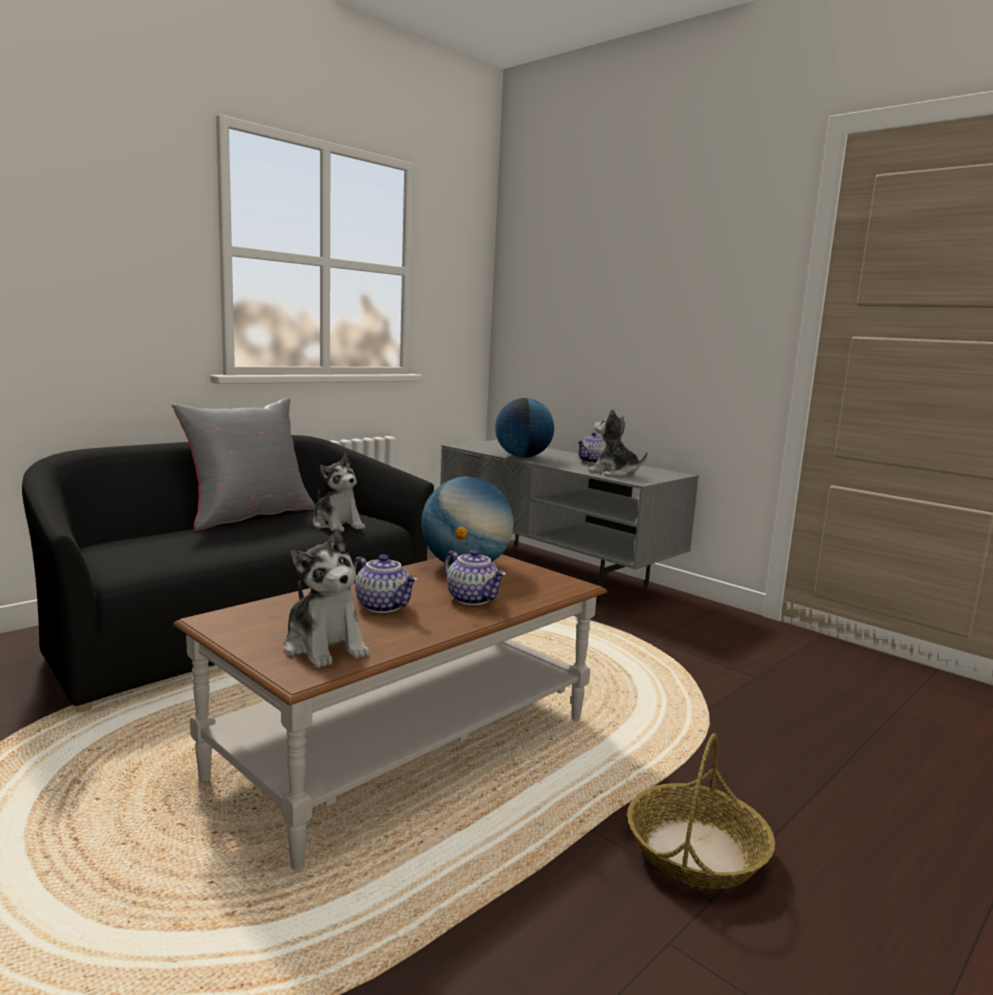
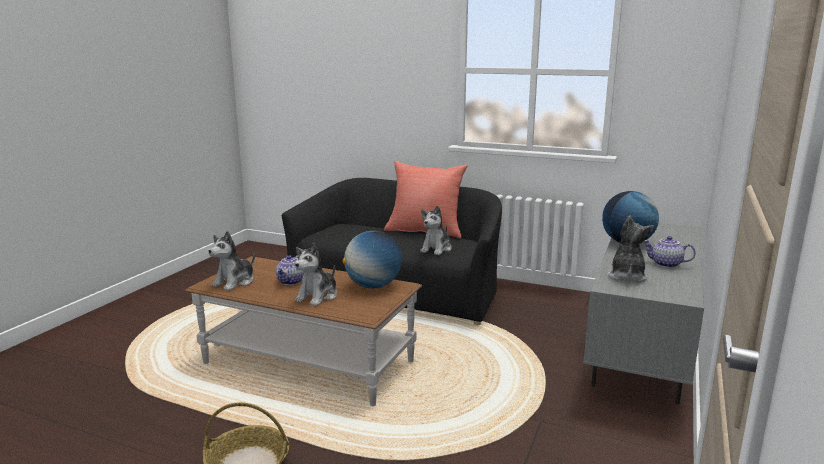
camera: 70 degrees right, 5 degrees up
grey pillow [172,398,316,531] -> red pillow [384,161,468,238]
teapot [444,549,506,605] -> plush toy [295,243,337,306]

